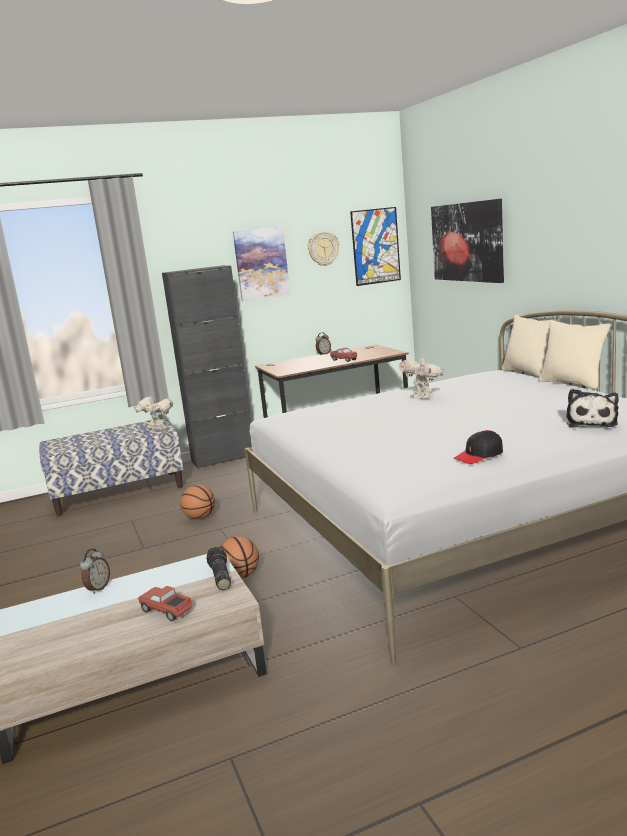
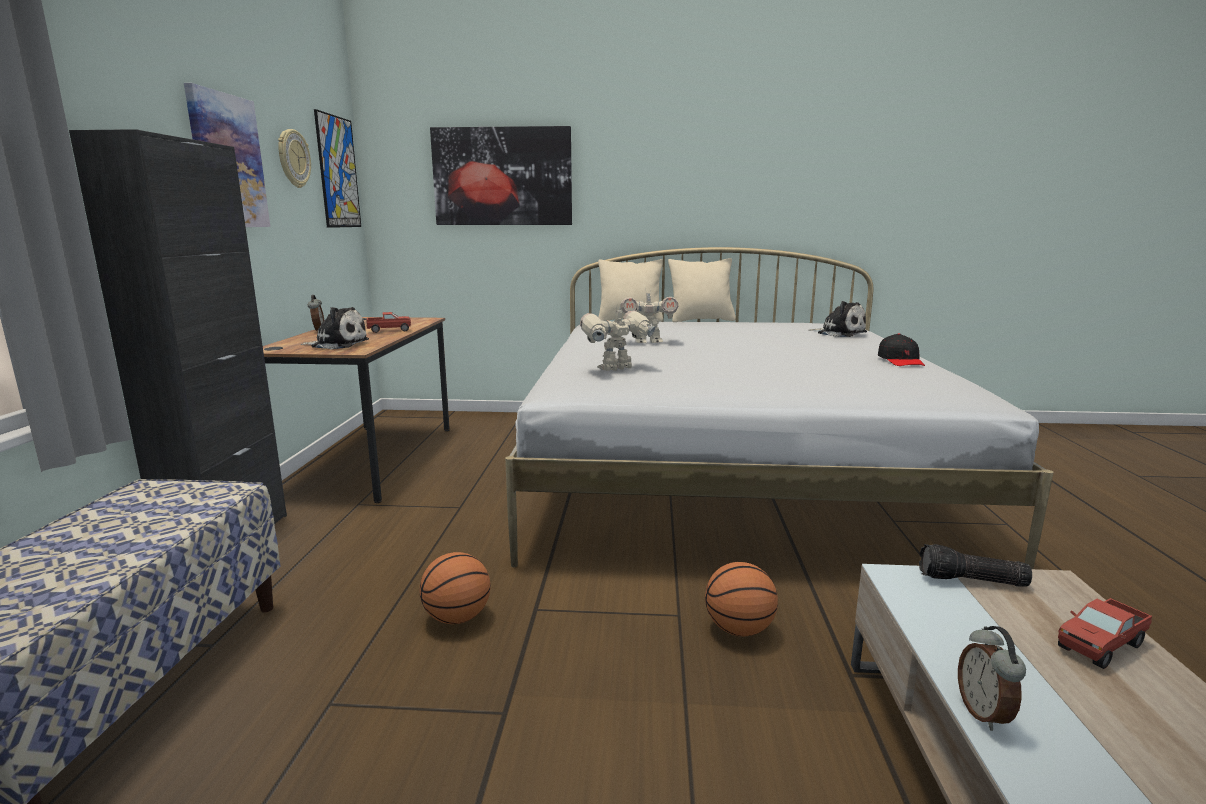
camera: 65 degrees left, 0 degrees up
alarm clock [80,549,110,594] -> alarm clock turned 135 degrees counterclockwise [958,626,1026,731]
toy robot [134,396,173,430] -> toy robot moved to [580,306,655,371]
none -> plush toy [301,307,369,350]

